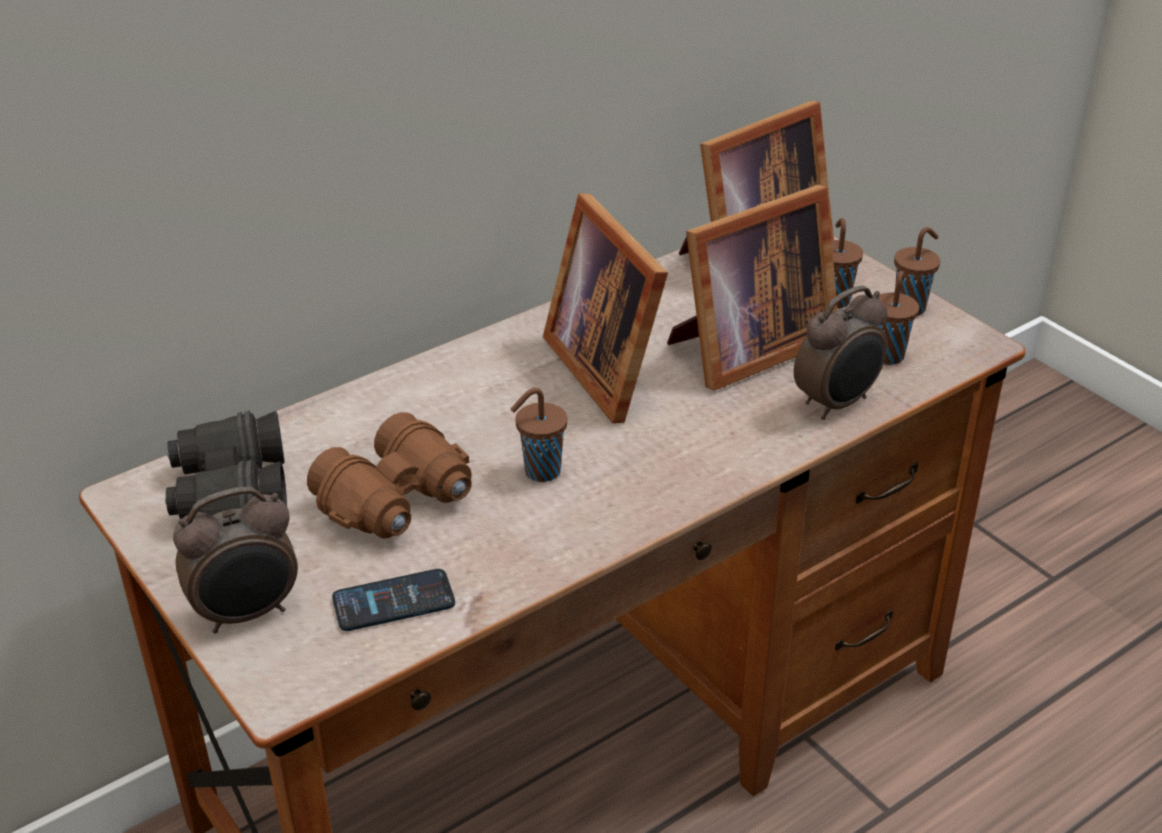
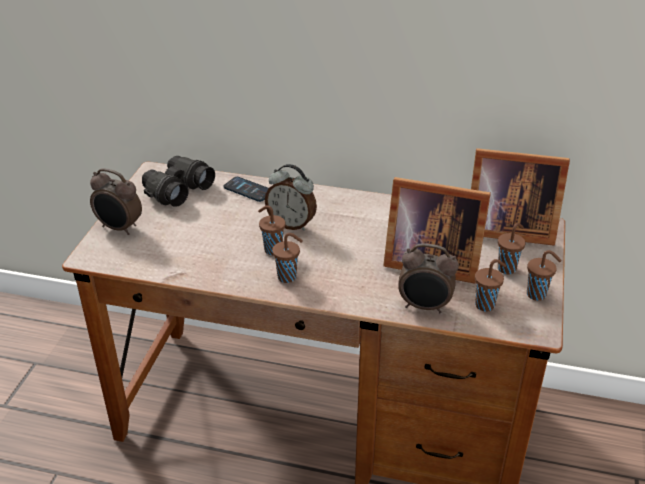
camera: 50 degrees right, 0 degrees up
brown binoculars [307,412,472,539] -> none
phone [332,569,455,631] -> phone moved to [223,177,269,202]
picture frame [543,193,668,423] -> none
none -> alarm clock [265,164,317,231]
none -> brown cup [272,233,303,283]

